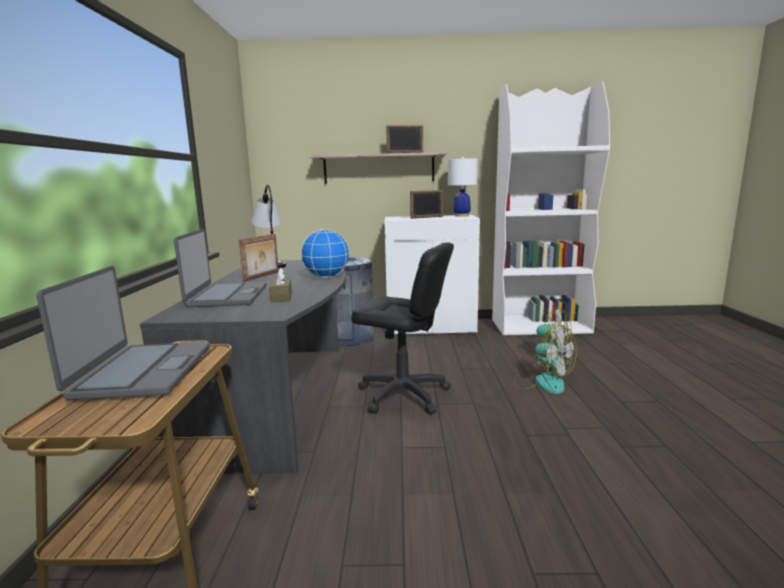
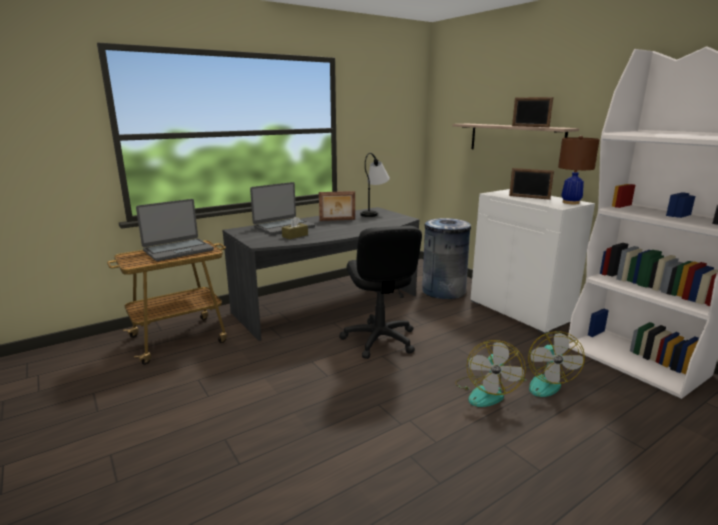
camera: 55 degrees right, 5 degrees up
globe [301,229,350,278] -> none
white table lamp [448,157,478,217] -> brown table lamp [558,136,600,204]

